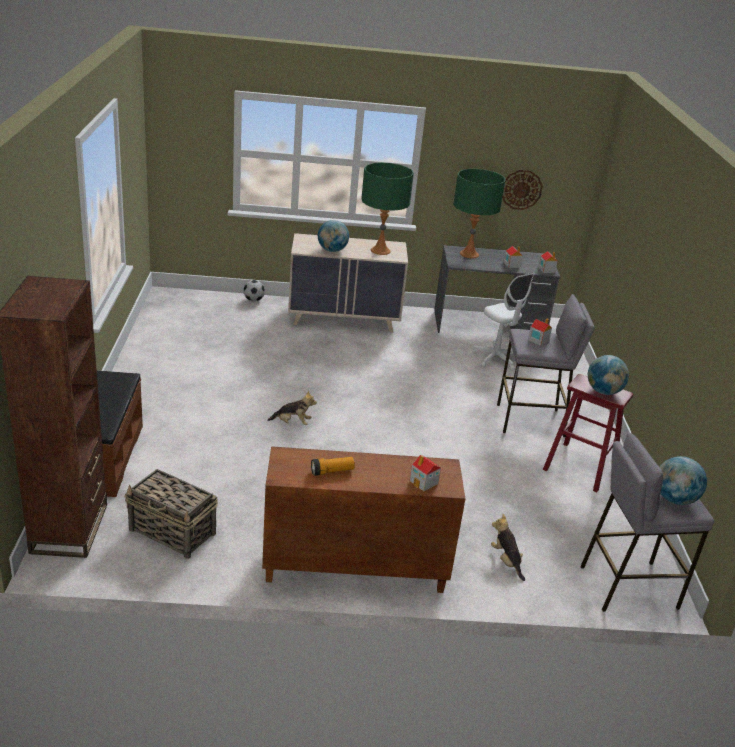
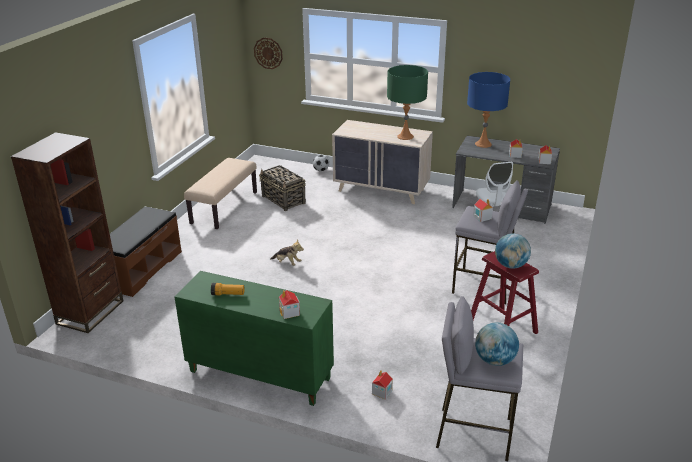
camera: 25 degrees right, 0 degrees up
basket [124,469,218,559] -> basket moved to [259,165,306,211]
brown cabinet [262,446,465,593] -> green cabinet [174,271,334,406]
globe [318,220,349,252] -> none
green table lamp [453,169,506,258] -> blue table lamp [467,72,510,148]
plush toy [491,514,525,581] -> toy house [372,371,393,399]
wall clock [502,170,543,210] -> wall clock moved to [254,37,283,69]
none -> beige bench [184,158,257,229]

